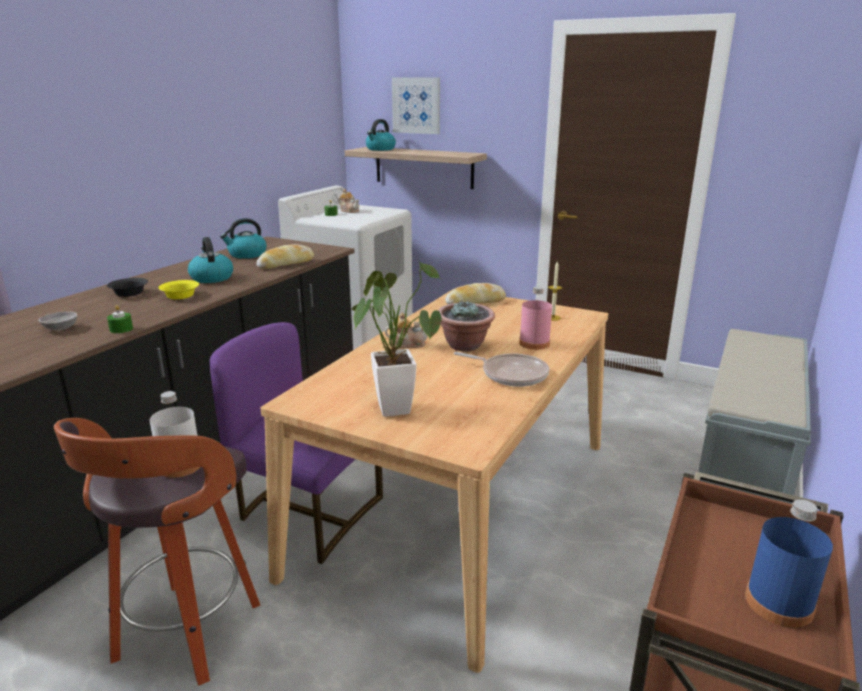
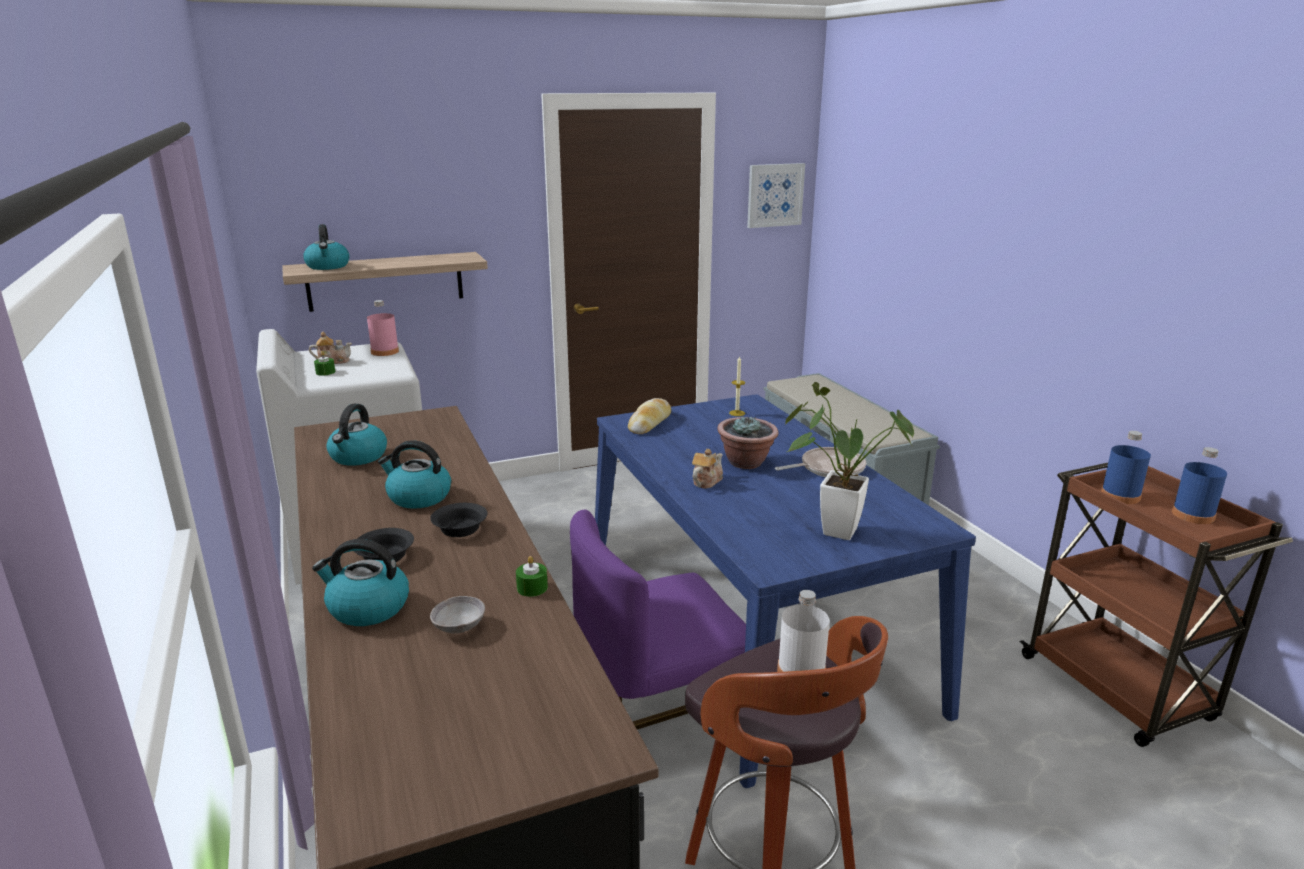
camera: 50 degrees left, 0 degrees up
yellow bowl [158,280,199,299] -> black bowl [430,503,487,537]
bread [256,244,314,269] -> none
beige dining table [261,289,608,673] -> blue dining table [595,394,976,788]
picture [392,78,440,134] -> picture moved to [747,163,805,228]
pink bottle [519,286,552,350] -> pink bottle moved to [367,300,399,356]
none -> kettle [312,539,409,626]
none -> blue bottle [1101,431,1151,504]

